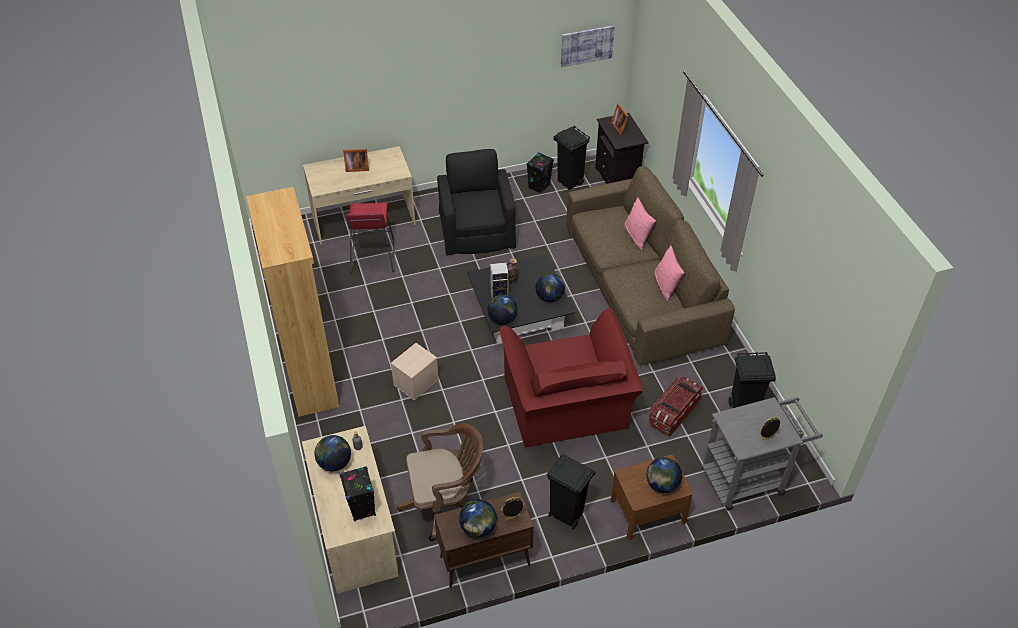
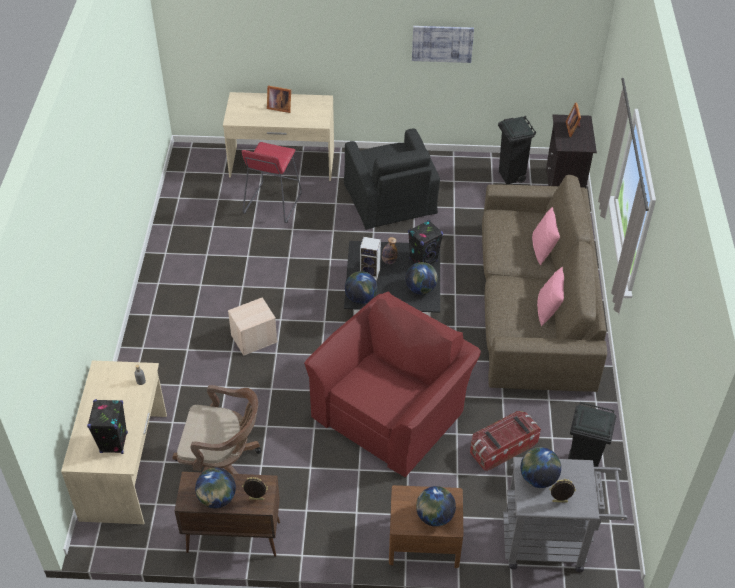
camera: 20 degrees right, 0 degrees up
brown bookcase [246,187,339,417] -> none
globe [315,435,351,472] -> globe moved to [520,447,561,488]
black armchair [437,149,516,255] -> black armchair turned 150 degrees clockwise [344,129,440,230]
red armchair [500,308,643,448] -> red armchair turned 150 degrees counterclockwise [304,291,481,477]
black speaker [526,152,554,194] -> black speaker moved to [408,220,443,264]
black trash can [547,454,596,529] -> none
picture [561,25,615,67] -> picture moved to [412,26,474,63]

